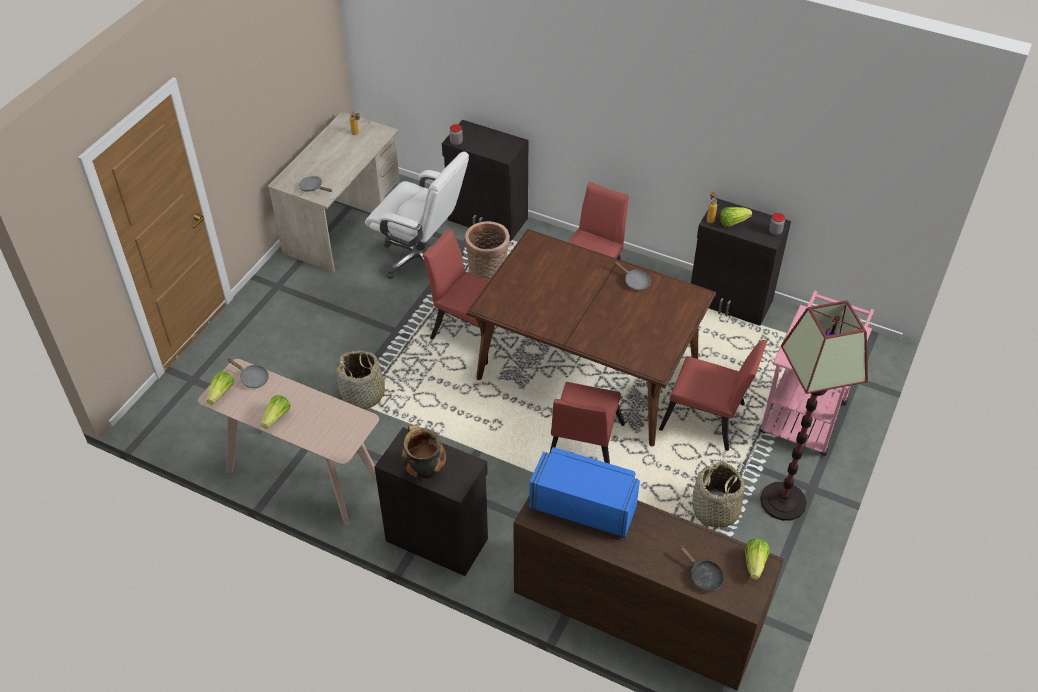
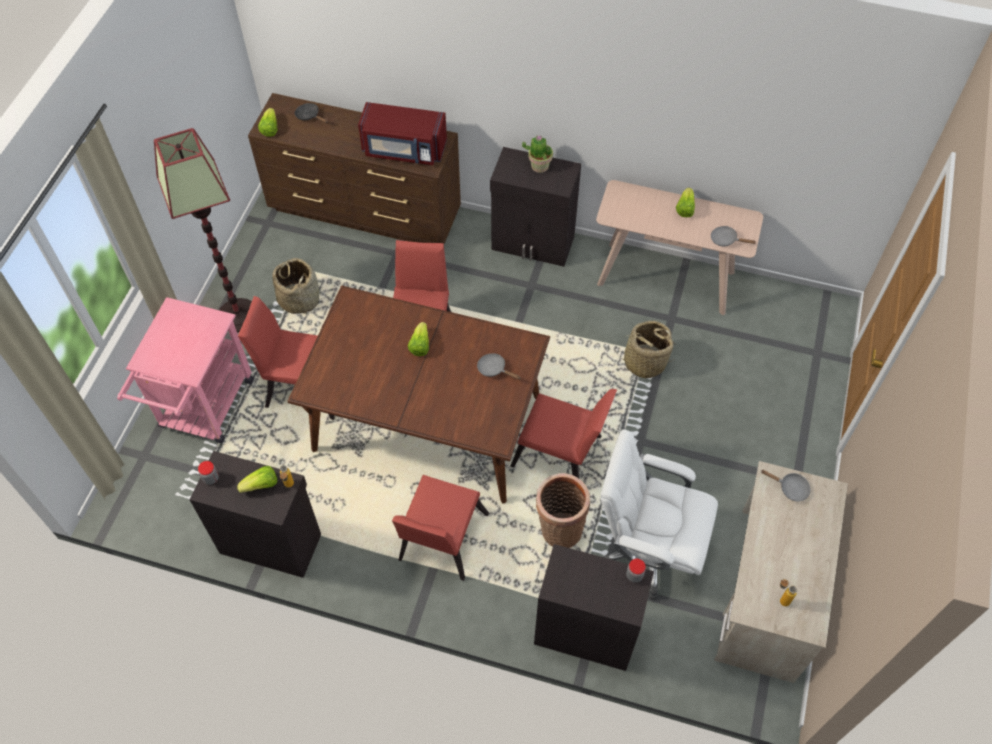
camera: 170 degrees right, 10 degrees up
lettuce [207,371,234,404] -> lettuce moved to [408,322,429,356]
cooking pot [402,424,446,480] -> potted plant [522,136,553,173]
blue microwave [529,447,640,538] -> red microwave [358,102,447,165]
grey frying pan [614,260,651,291] -> grey frying pan moved to [477,353,521,380]

